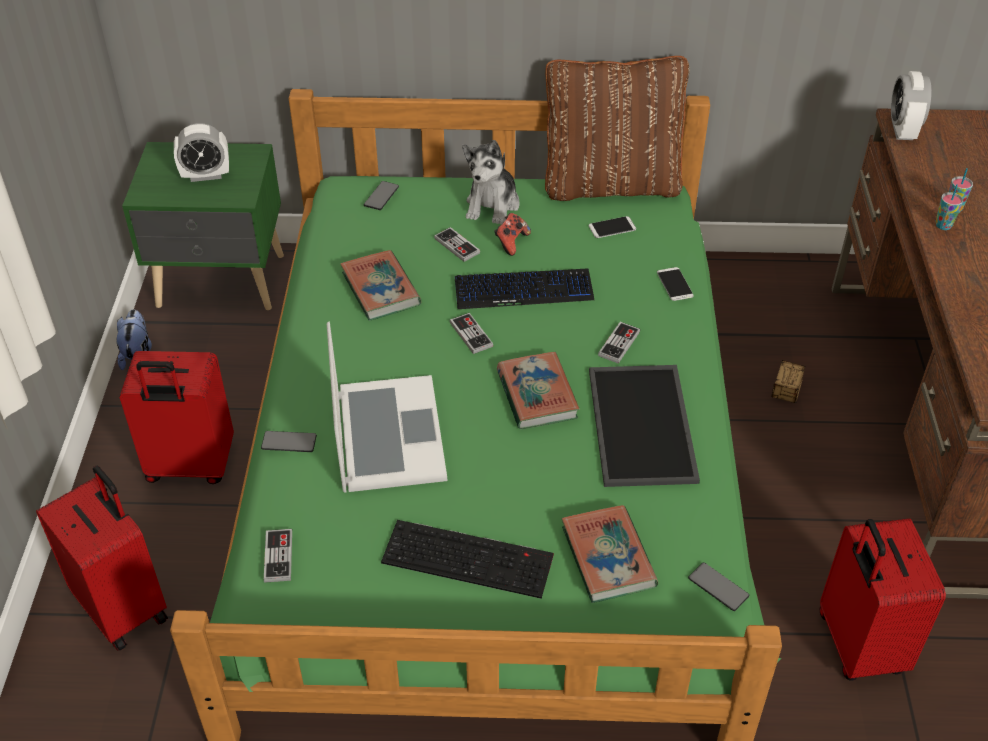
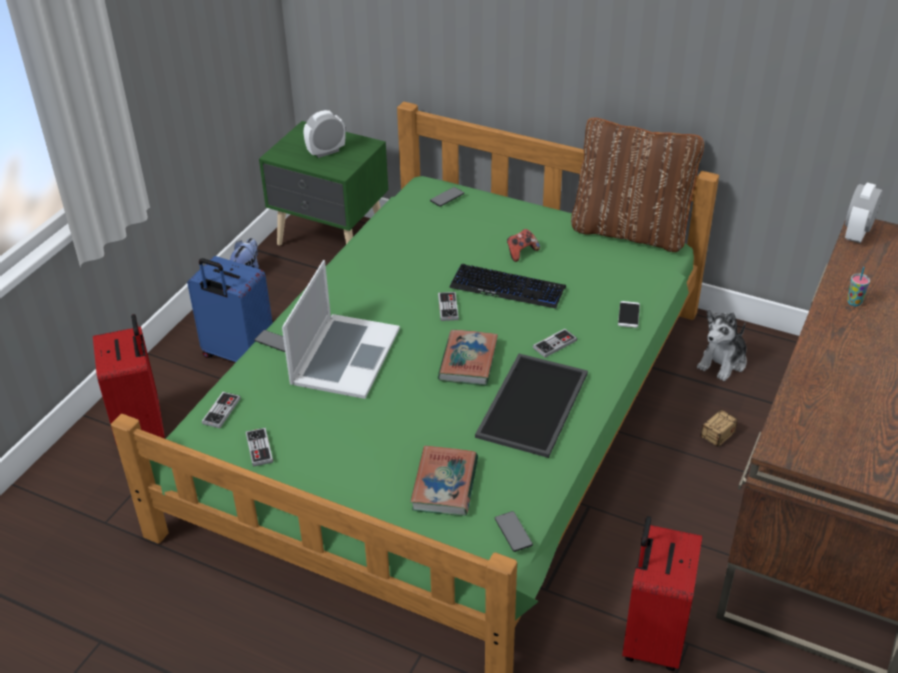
camera: 25 degrees right, 5 degrees down
red suitcase [120,351,234,484] -> blue suitcase [187,256,273,362]
alarm clock [174,123,229,182] -> alarm clock turned 135 degrees clockwise [304,110,345,158]
book [340,250,421,321] -> none
keyboard [381,520,554,599] -> none
game controller [434,227,480,262] -> game controller moved to [246,428,273,467]
plush toy [462,140,520,224] -> plush toy moved to [697,309,747,381]
phone [589,216,636,238] -> none
cup [936,184,963,230] -> none

